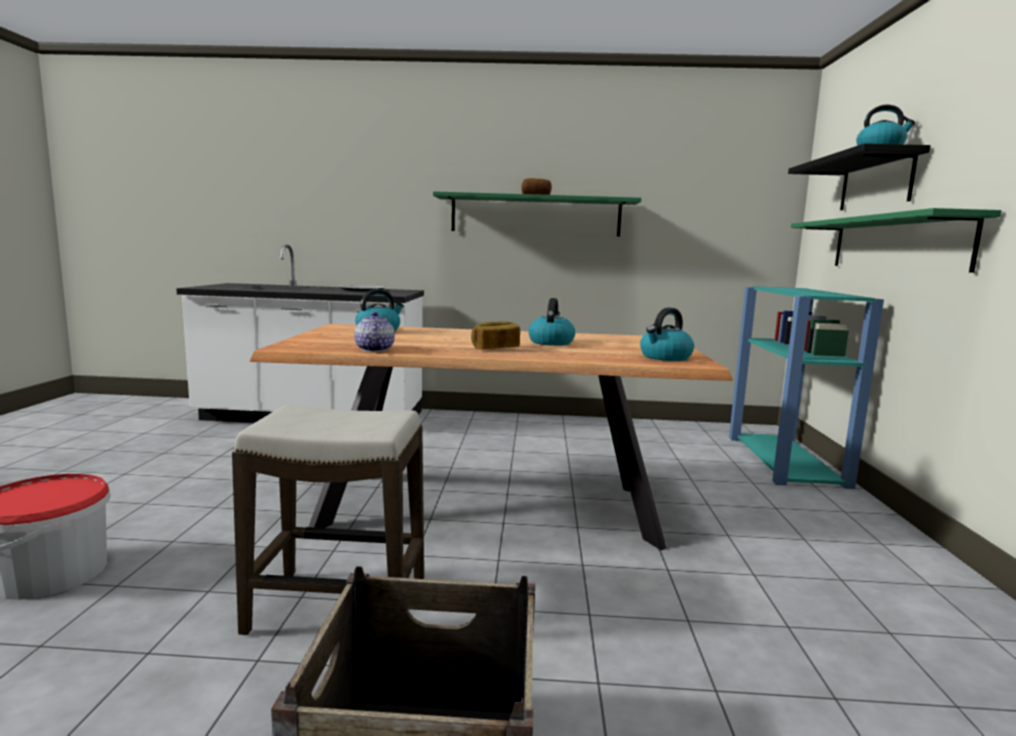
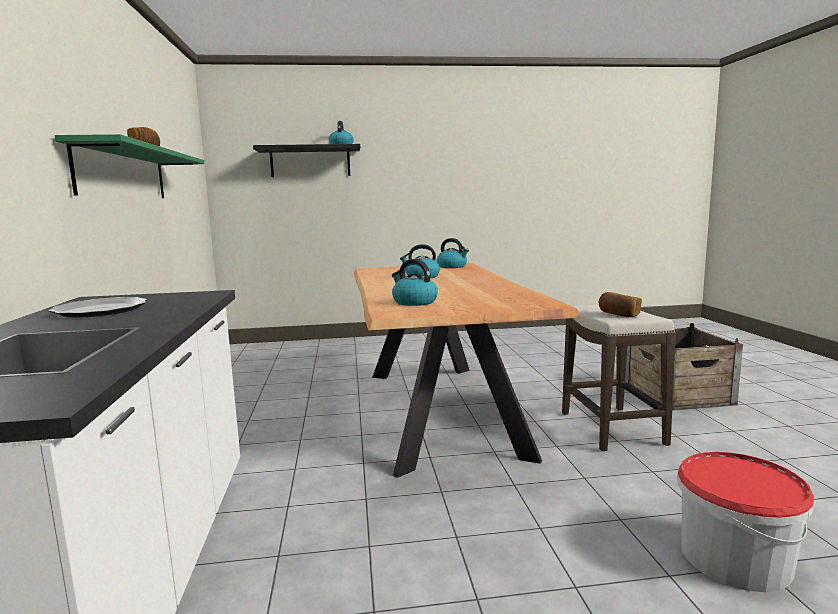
camera: 100 degrees left, 0 degrees up
teapot [354,312,395,352] -> none
bread [471,321,520,350] -> bread moved to [599,292,642,317]
turquoise bookcase [729,286,884,489] -> none
green shelf [791,208,1002,273] -> none

